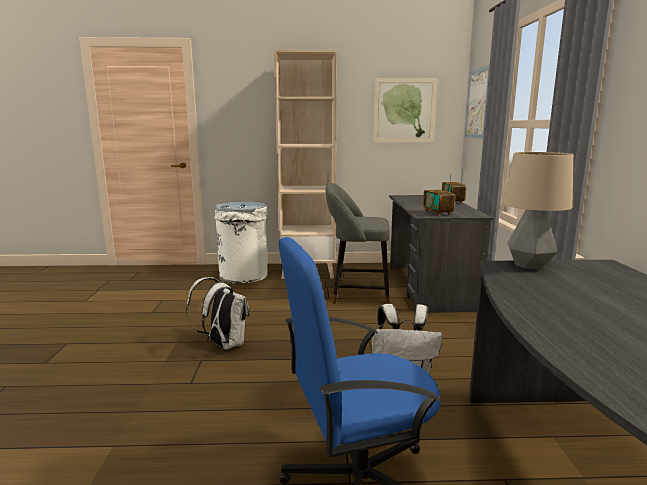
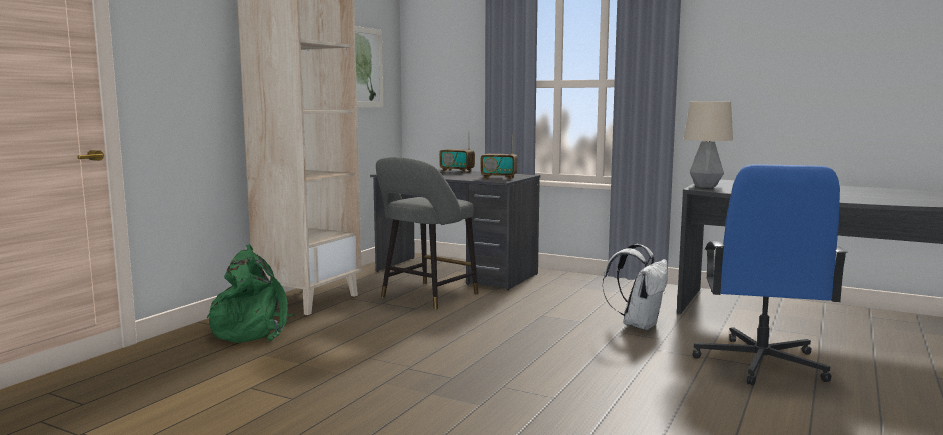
camera: 60 degrees left, 5 degrees down
white backpack [186,277,249,350] -> none
white trash can [214,201,268,283] -> green backpack [207,244,295,343]
picture [465,65,490,139] -> none

